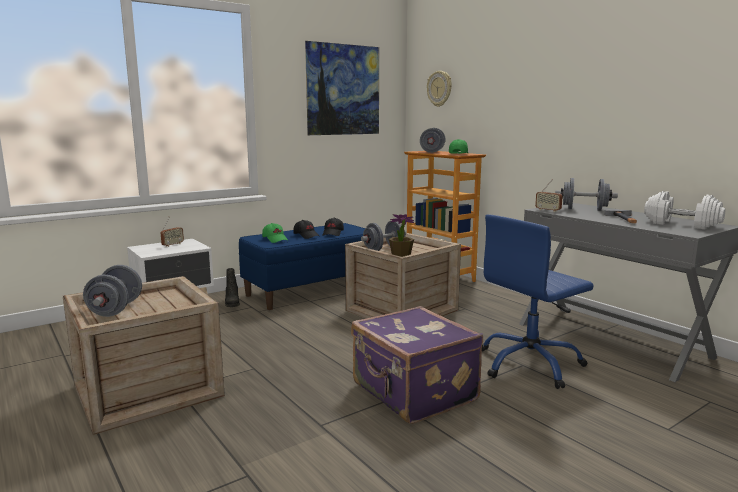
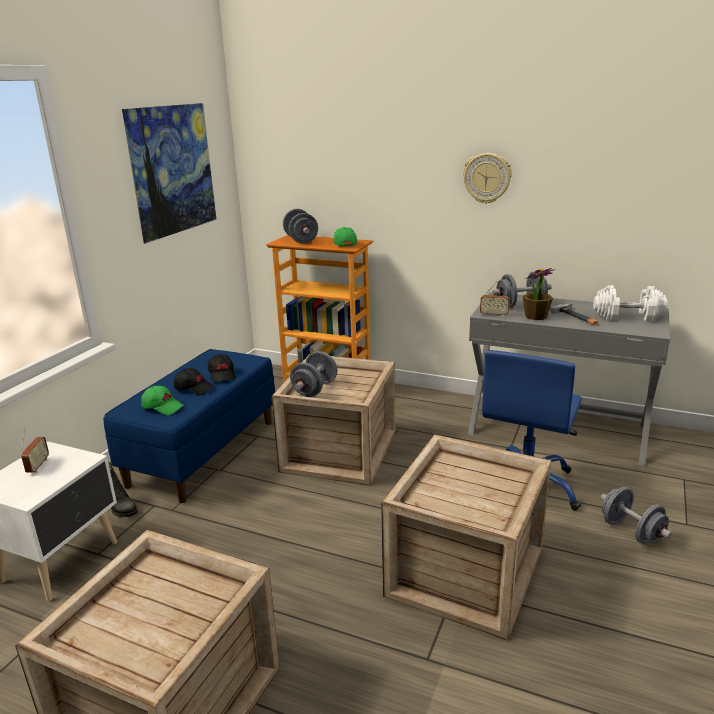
camera: 30 degrees left, 10 degrees up
grey dumbbell [83,265,142,317] -> grey dumbbell moved to [600,487,672,544]
purple suitcase [351,306,483,424] -> crate [381,435,551,640]
potted plant [389,214,414,257] -> potted plant moved to [523,268,555,320]
wall clock [427,71,452,107] -> wall clock moved to [463,153,512,204]

